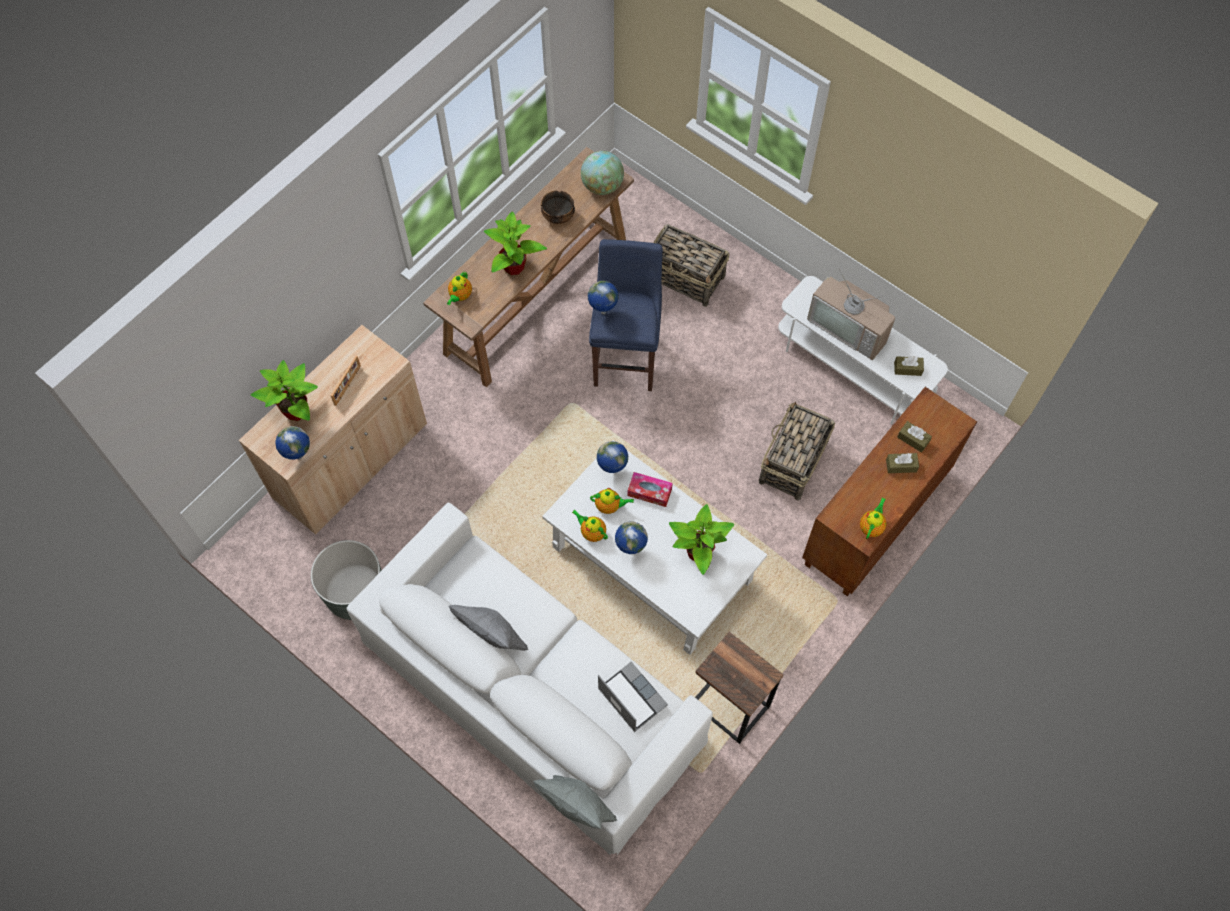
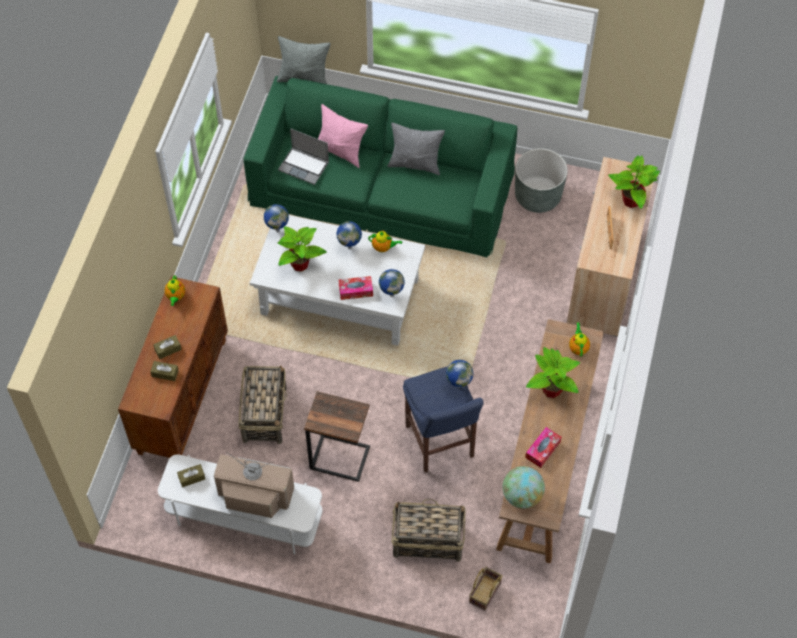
camera: 155 degrees right, 5 degrees down
globe [275,426,310,460] -> globe moved to [264,204,289,232]
white sofa [347,503,713,856] -> green sofa [244,76,517,257]
bowl [541,190,575,224] -> tissue box [525,427,562,468]
teapot [590,488,634,514] -> none
side table [695,632,784,744] -> side table moved to [304,391,370,482]
none -> pink pillow [318,104,368,168]
none -> basket [469,567,503,611]

